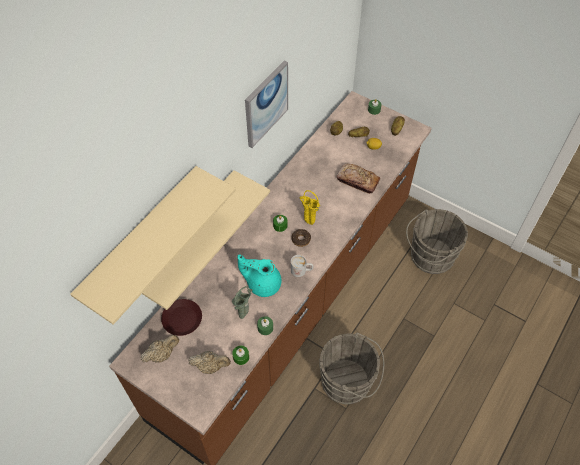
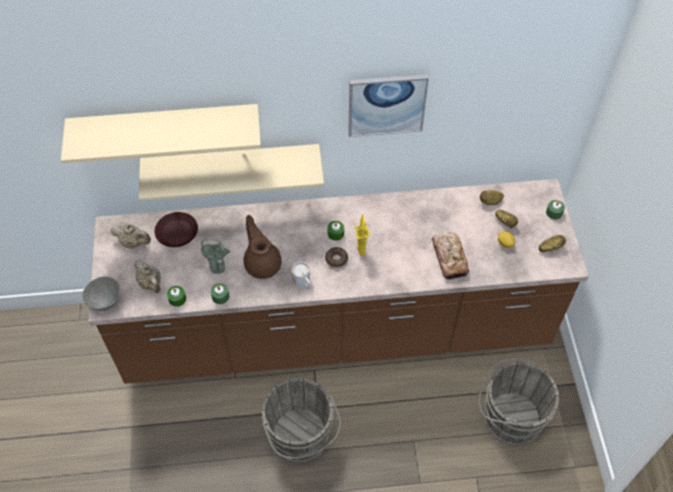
camera: 50 degrees right, 0 degrees up
turquoise teapot [237,254,282,297] -> brown teapot [244,215,282,279]
none -> grey bowl [82,276,120,311]

